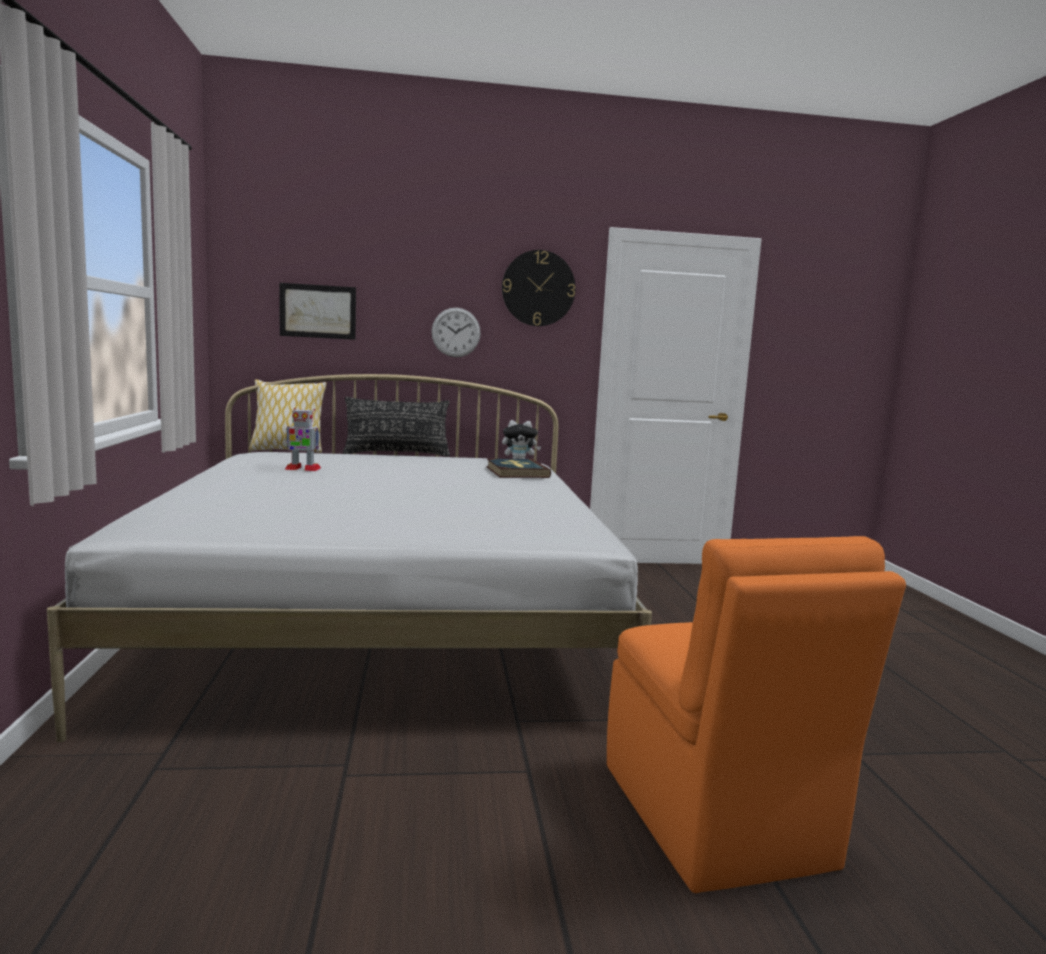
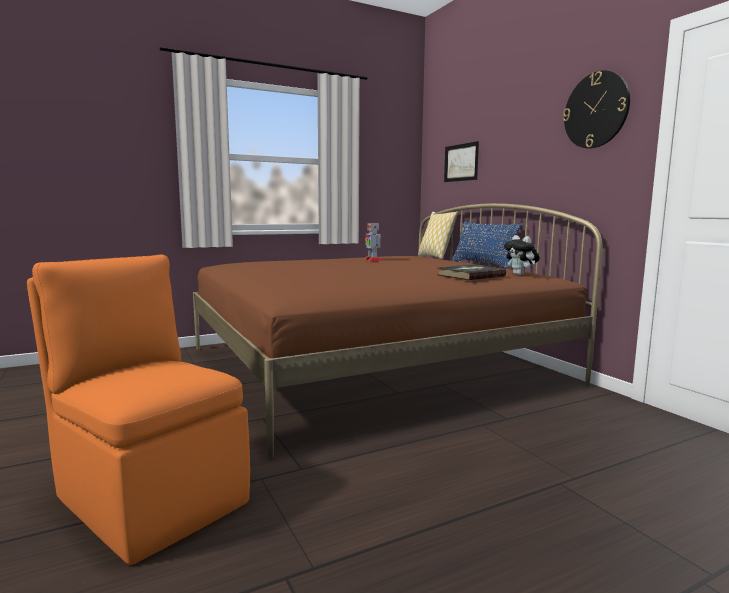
camera: 70 degrees right, 0 degrees up
white bed [47,374,652,742] -> brown bed [193,203,602,458]
black pillow [343,397,450,456] -> blue pillow [452,221,522,268]
wall clock [431,308,481,357] -> none
orange chair [607,536,906,893] -> orange chair turned 75 degrees clockwise [27,254,250,565]

